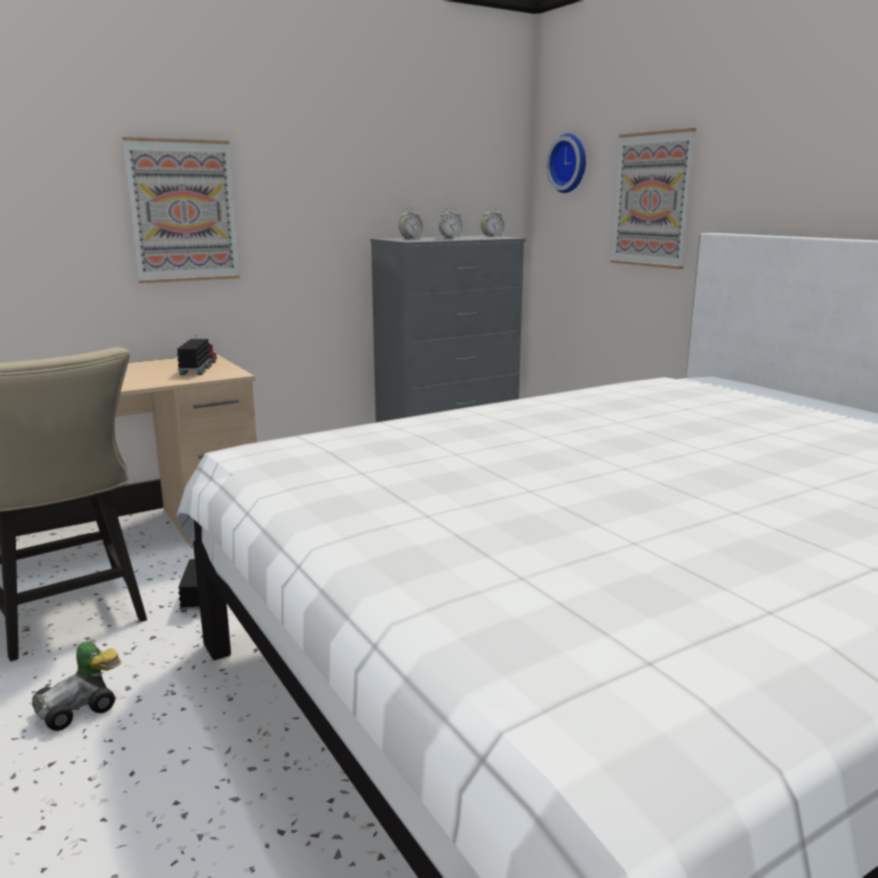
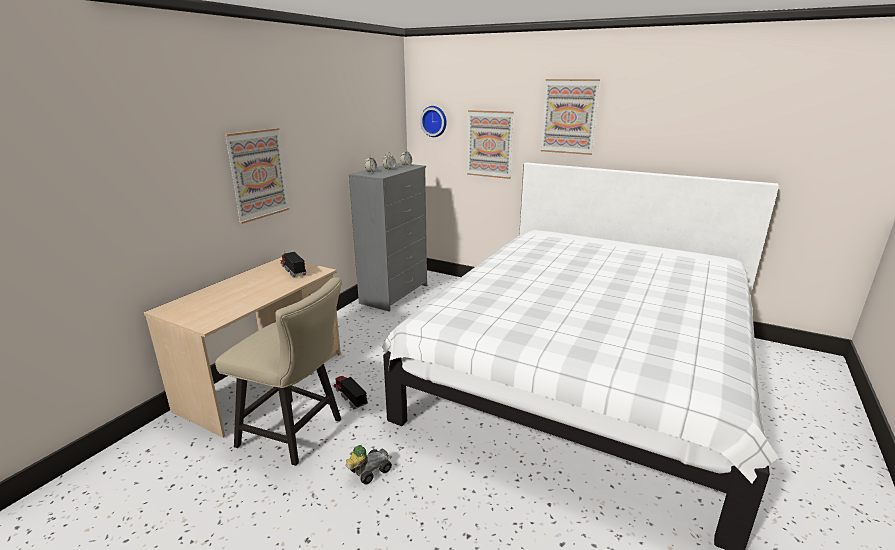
camera: 30 degrees left, 5 degrees up
toy car [32,641,122,731] -> toy car turned 150 degrees counterclockwise [345,445,392,484]
none -> picture [541,79,600,155]

